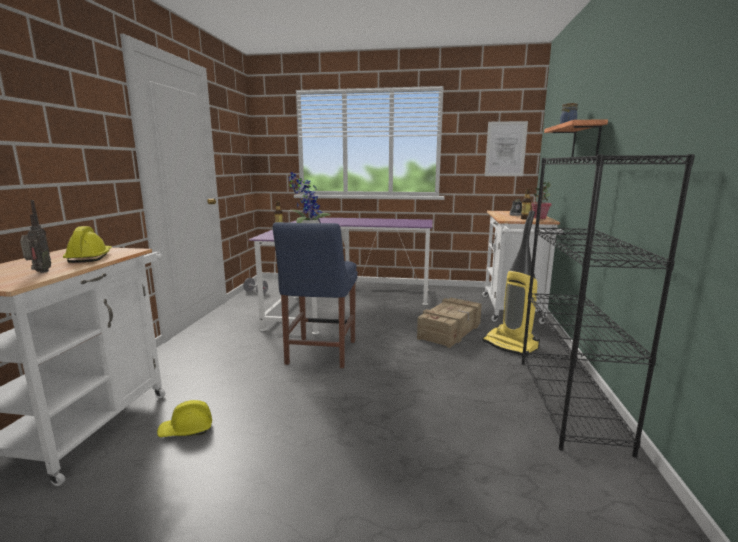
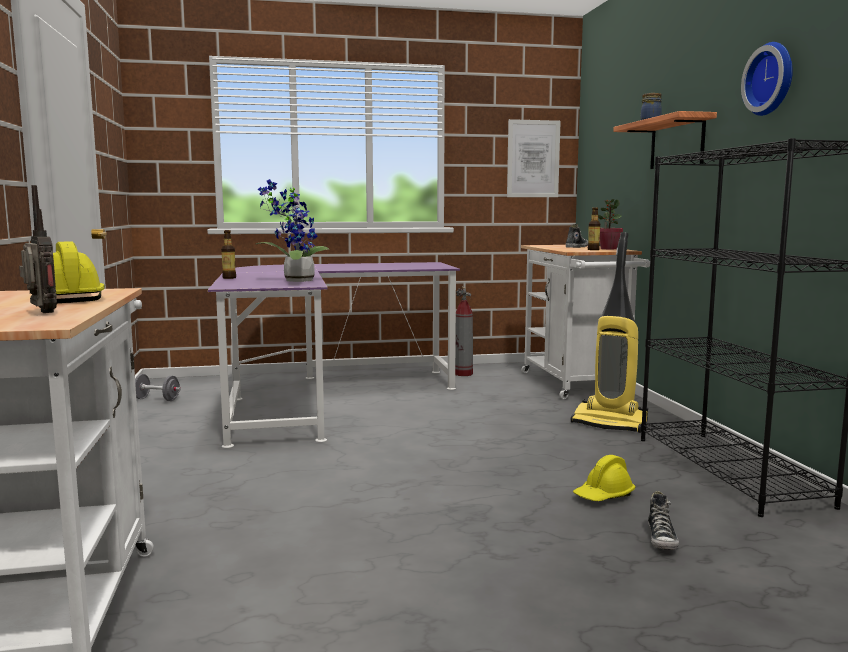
camera: 20 degrees left, 5 degrees down
yellow hard hat [157,400,212,437] -> yellow hard hat moved to [573,455,636,501]
blue chair [273,222,358,368] -> none
crate [417,298,482,348] -> none
none -> fire extinguisher [455,286,473,376]
none -> shoe [648,491,679,550]
none -> wall clock [741,42,793,116]

